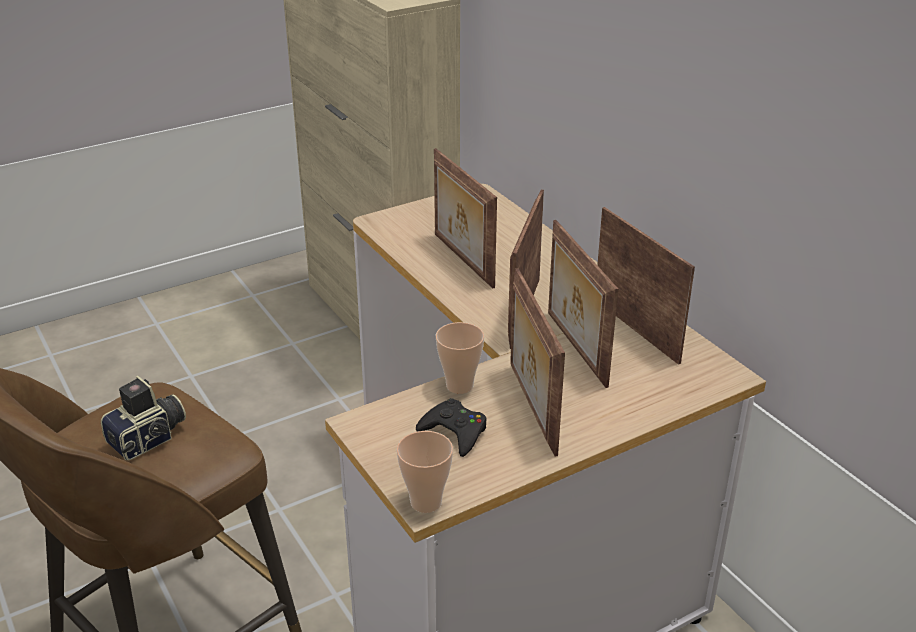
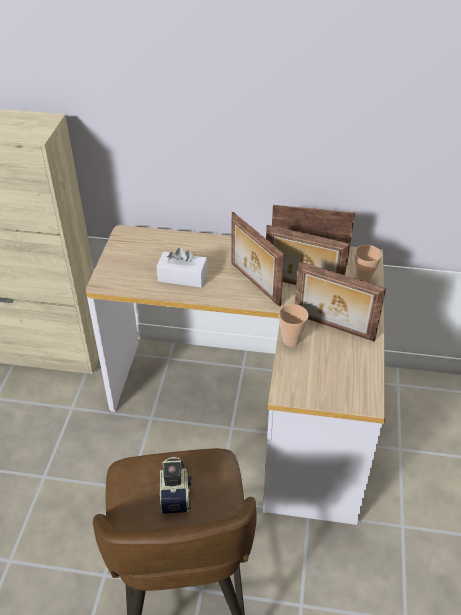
camera: 50 degrees left, 10 degrees up
cup [397,431,453,513] -> cup moved to [354,245,382,283]
black game controller [416,398,487,457] -> none
picture frame [434,148,497,288] -> white tissue box [156,247,207,288]

